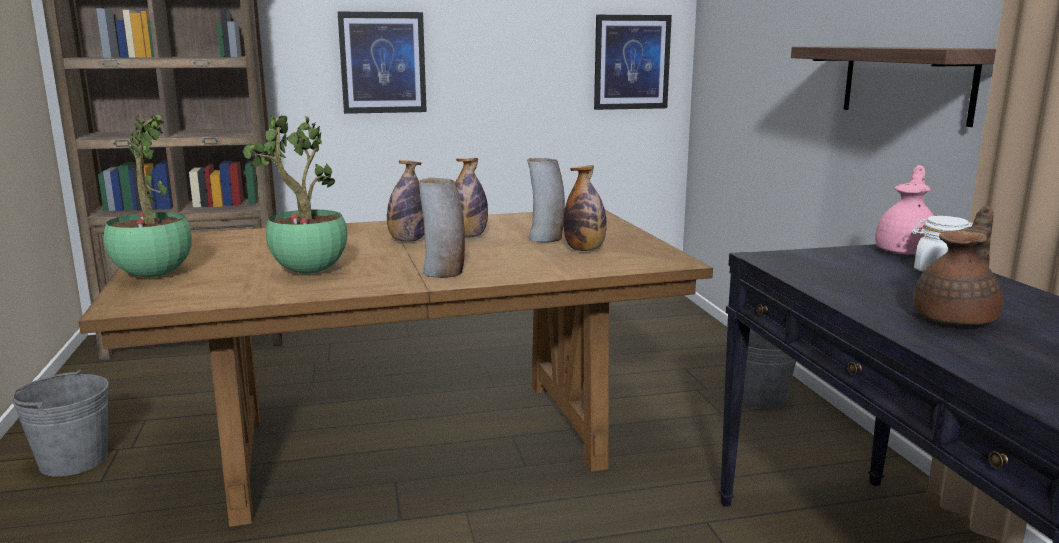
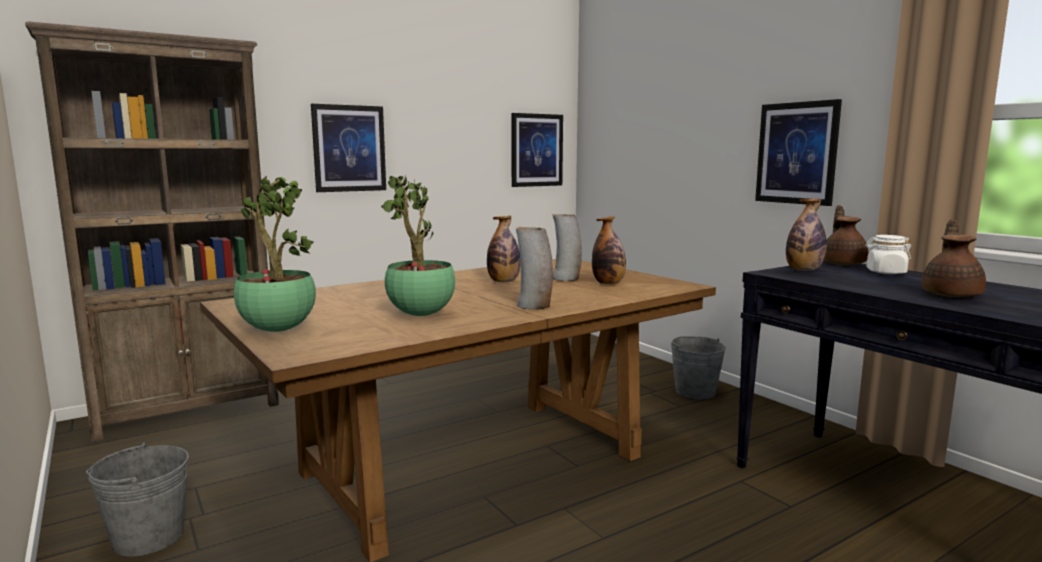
camera: 20 degrees left, 5 degrees down
bottle [387,160,425,242] -> bottle moved to [786,199,827,271]
shelf [791,46,996,127] -> picture [755,99,842,206]
pink teapot [875,165,934,254] -> brown teapot [824,205,869,265]

